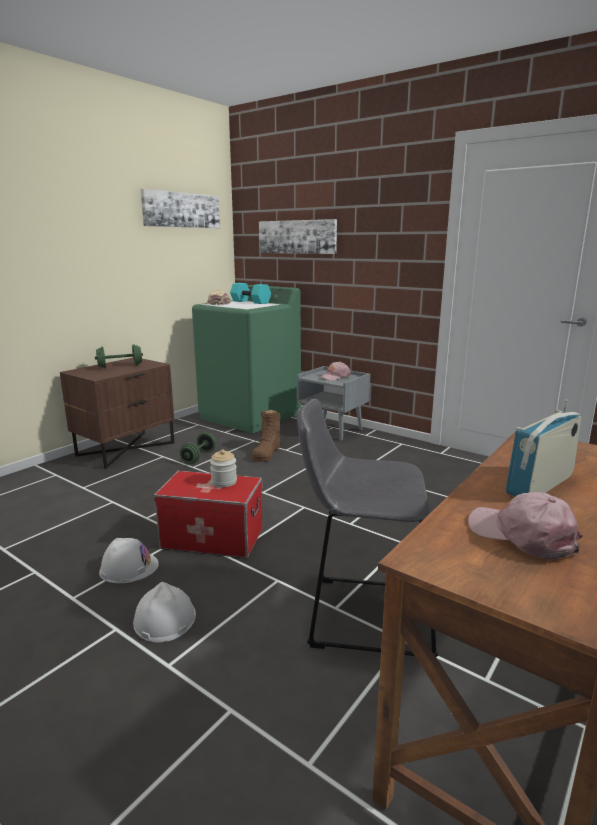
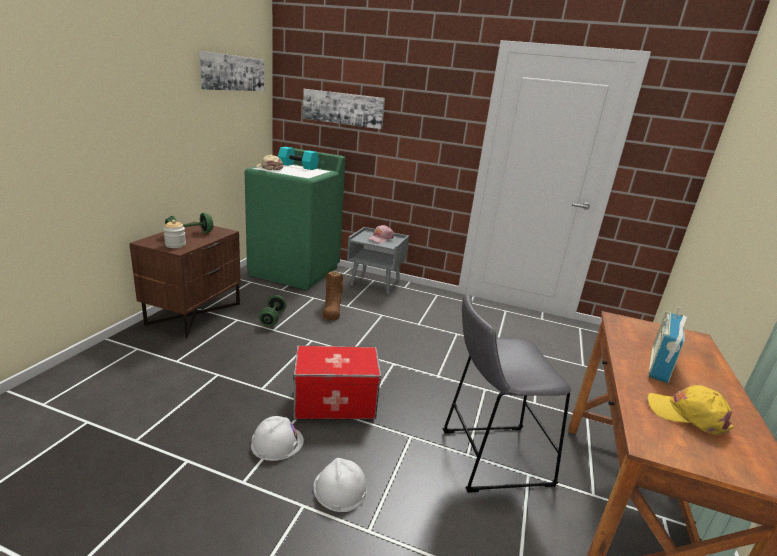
camera: 20 degrees left, 5 degrees up
jar [210,450,237,487] -> jar moved to [163,220,186,248]
pink cap [468,492,583,560] -> yellow cap [648,385,733,435]

